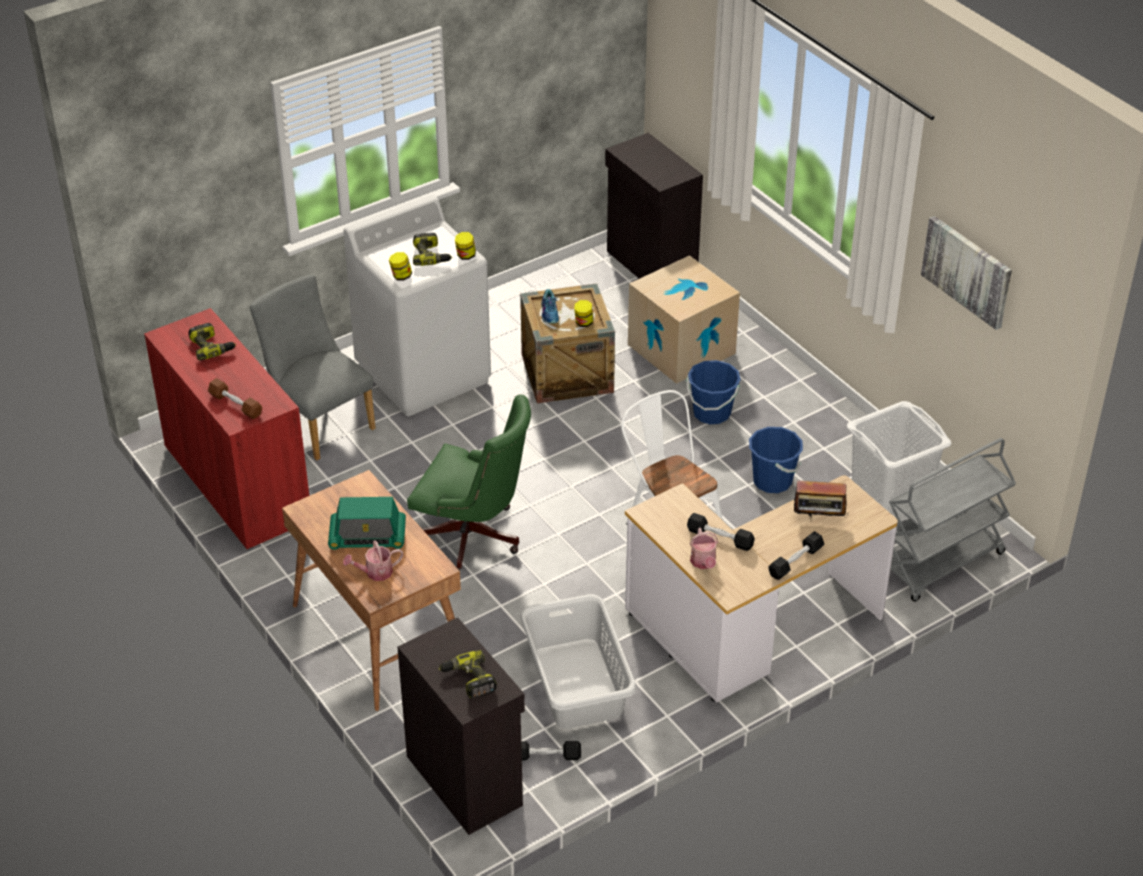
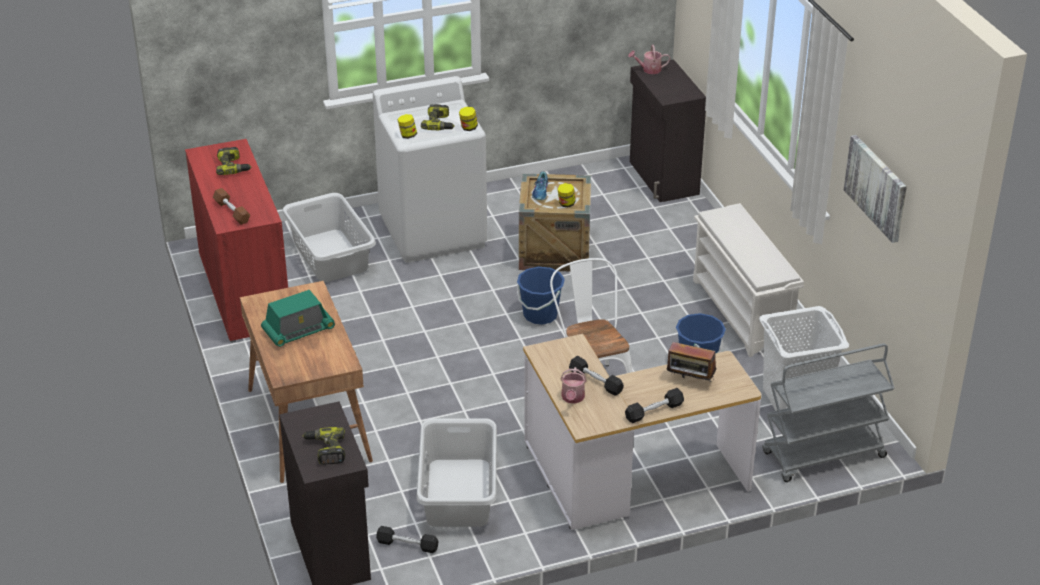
camera: 15 degrees right, 5 degrees down
grey chair [250,275,376,460] -> grey laundry basket [282,193,376,282]
radio [328,497,406,550] -> radio turned 45 degrees counterclockwise [261,290,335,347]
watering can [343,541,403,581] -> watering can moved to [628,45,670,74]
green office chair [407,394,531,571] -> none
cardboard box [628,255,740,384] -> none
blue bucket [686,360,741,424] -> blue bucket moved to [517,267,565,325]
none -> white shoe rack [693,203,804,357]

